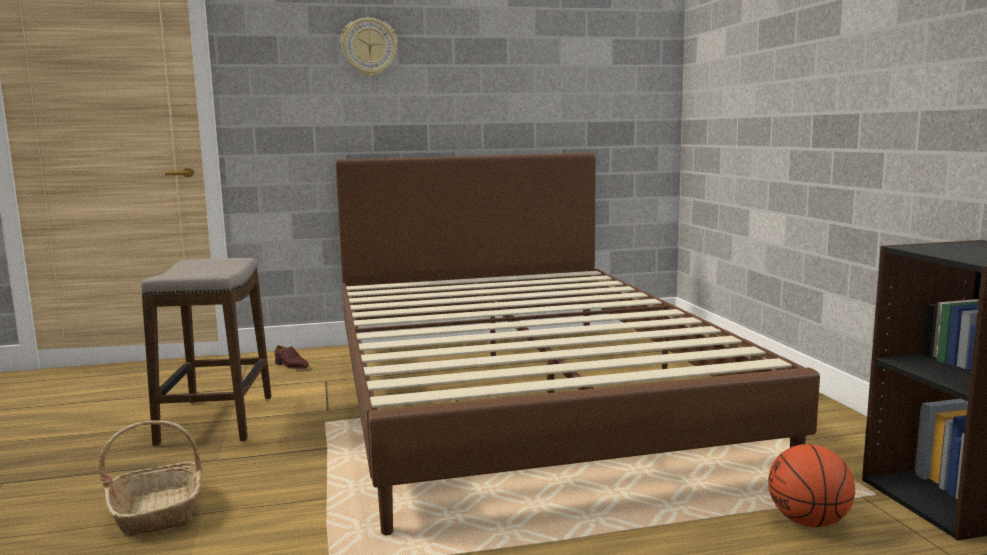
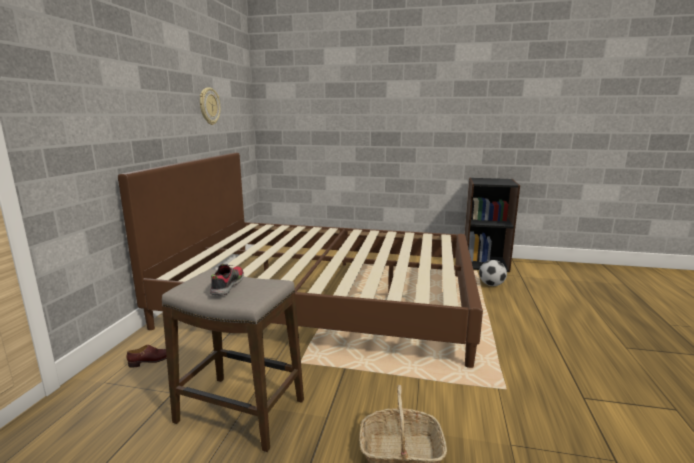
camera: 65 degrees left, 5 degrees up
wall clock [341,18,397,76] -> wall clock moved to [200,87,220,125]
basketball [768,444,855,527] -> football [479,260,507,286]
none -> shoe [210,264,244,295]

